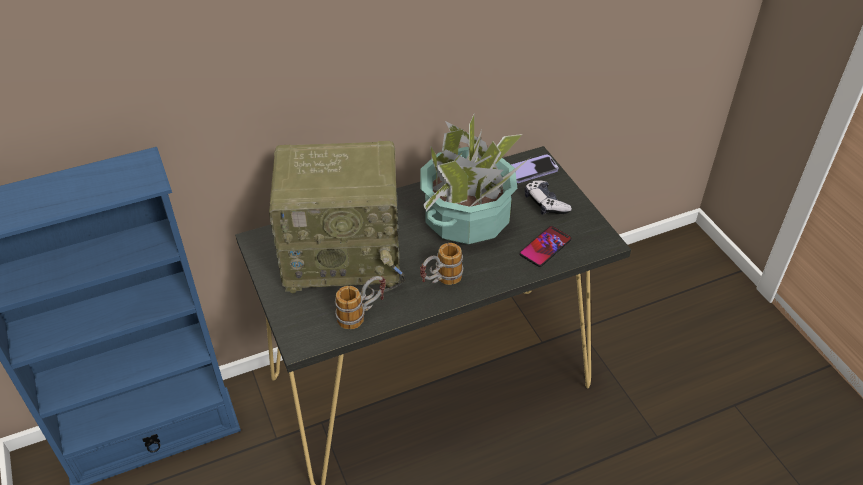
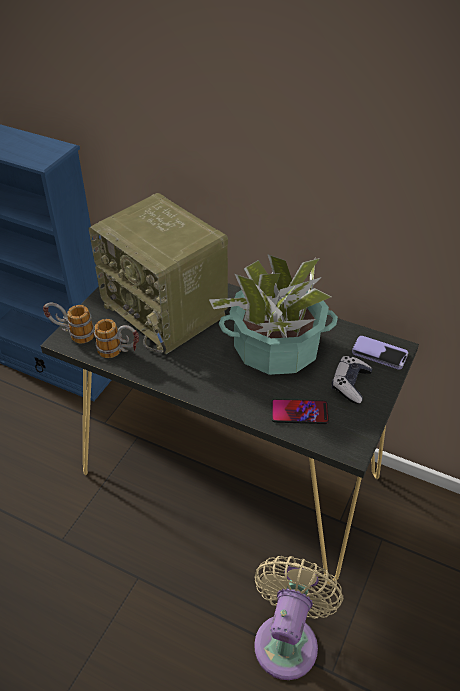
camera: 50 degrees right, 0 degrees up
mug [420,243,463,285] -> mug moved to [43,302,94,344]
none -> beige fan [254,556,343,680]

